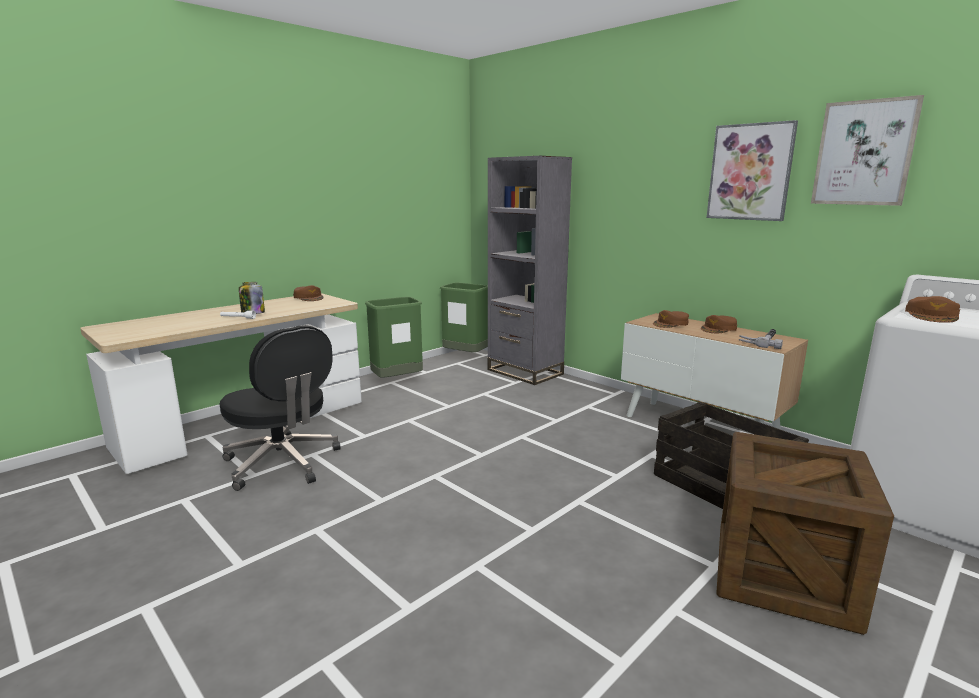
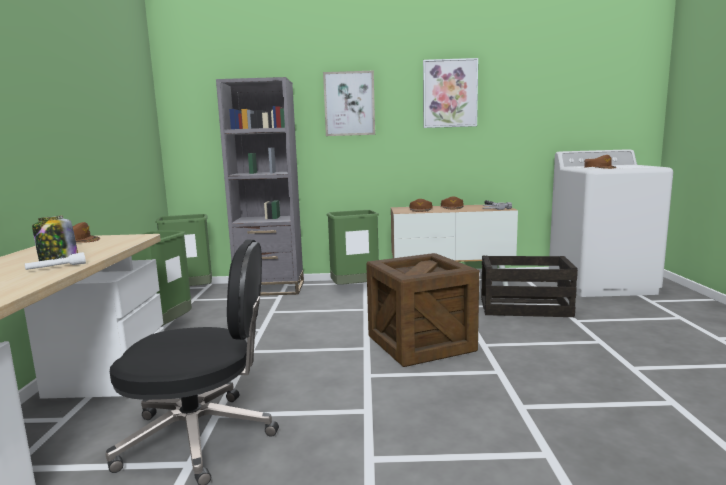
camera: 45 degrees left, 5 degrees down
crate [716,432,894,635] -> crate moved to [366,253,479,367]
picture [811,95,924,206] -> picture moved to [323,71,375,136]
none -> green trash can [327,210,379,285]

